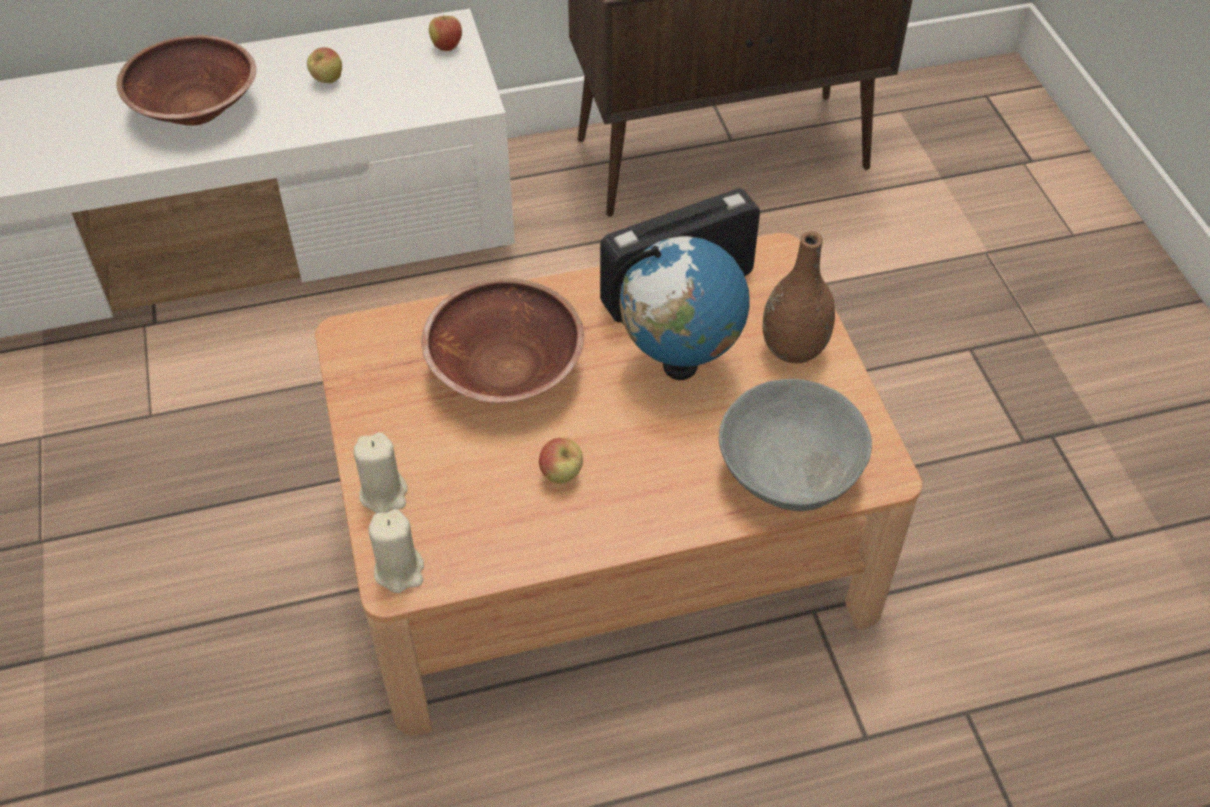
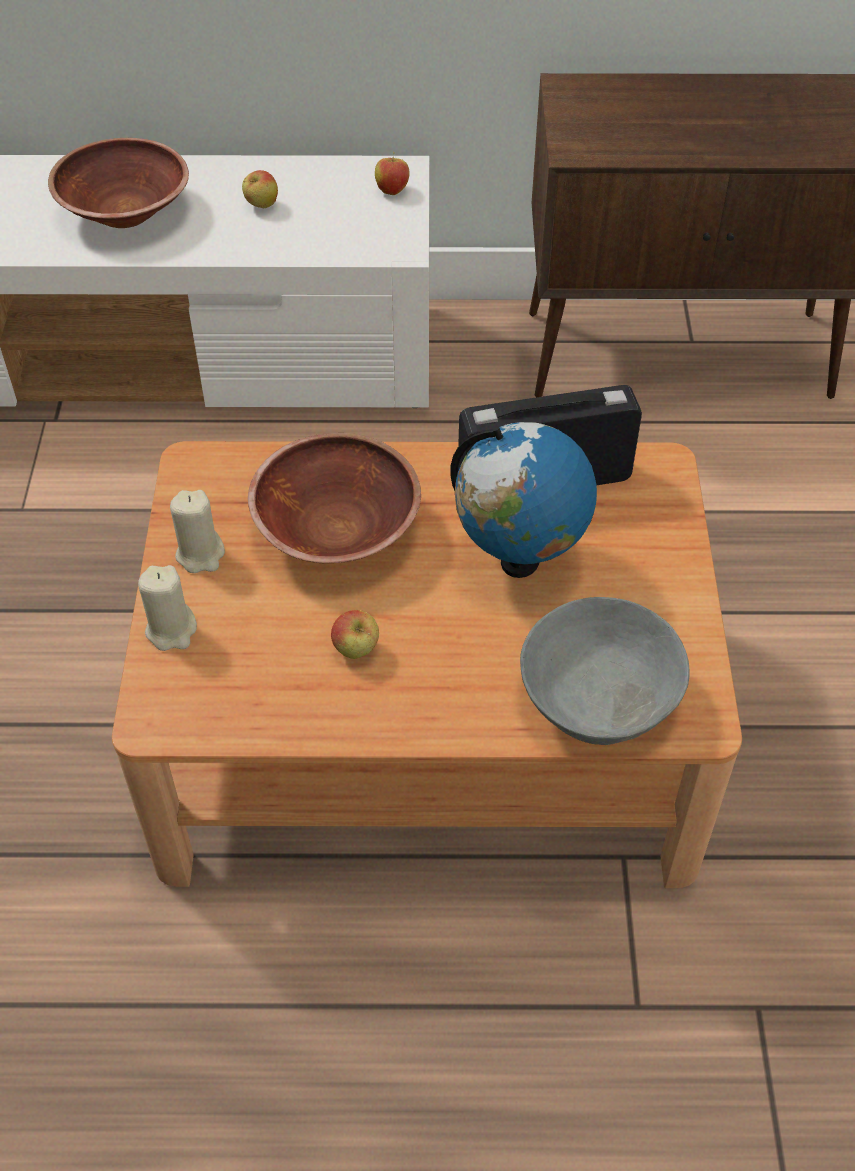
camera: 15 degrees right, 0 degrees up
beige candle [369,509,424,593] -> beige candle moved to [170,490,225,573]
brown vase [763,231,835,363] -> none

